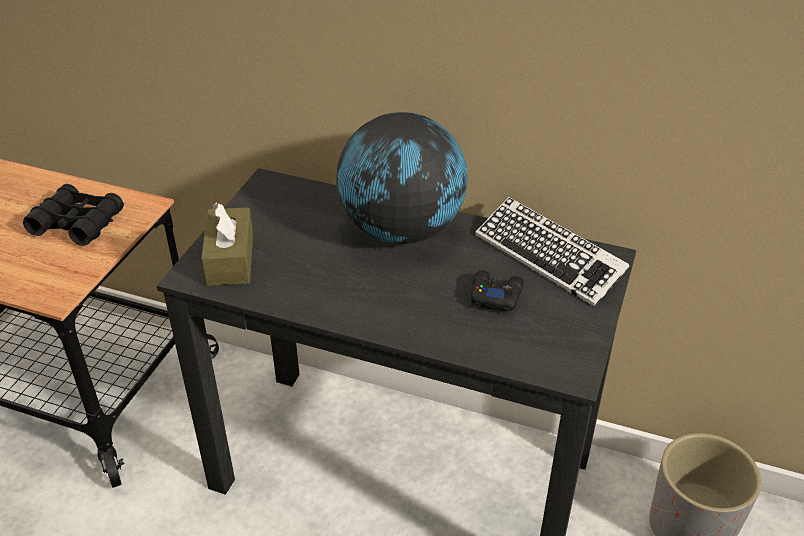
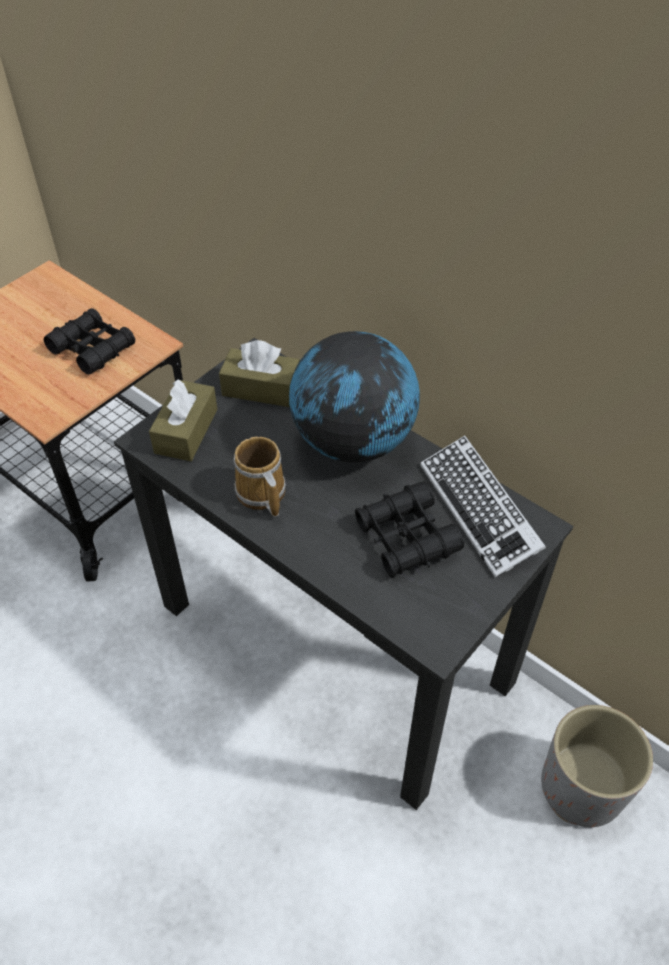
camera: 20 degrees right, 10 degrees up
black game controller [471,270,524,311] -> black binoculars [355,481,464,578]
none -> brown tissue box [219,340,300,407]
none -> mug [233,437,286,517]

